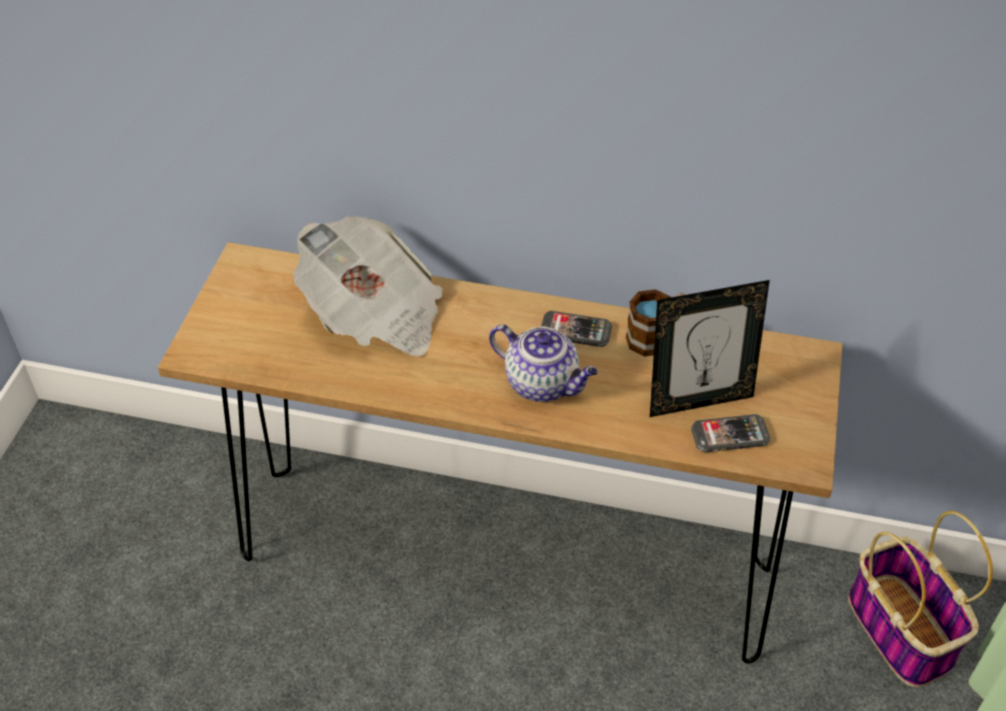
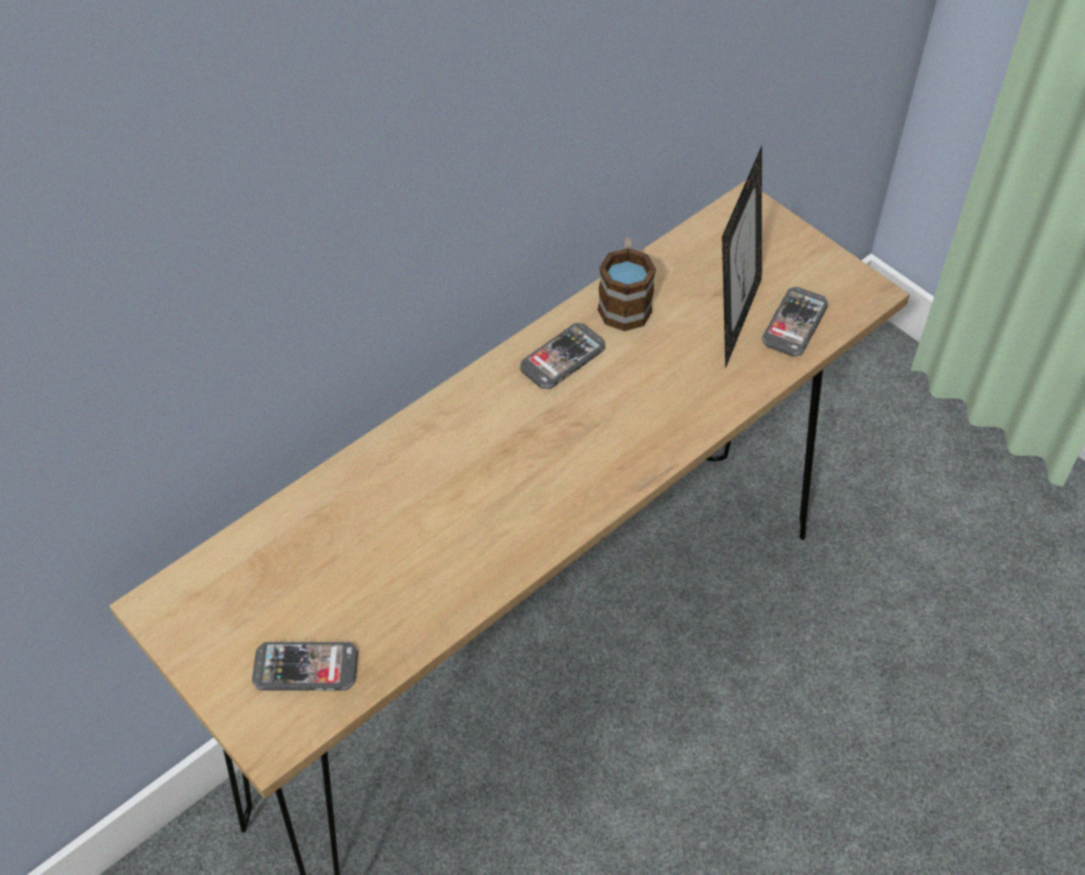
camera: 55 degrees left, 5 degrees up
newspaper [293,216,443,356] -> none
teapot [489,324,598,402] -> none
basket [848,511,993,687] -> none
none -> phone [252,642,358,691]

